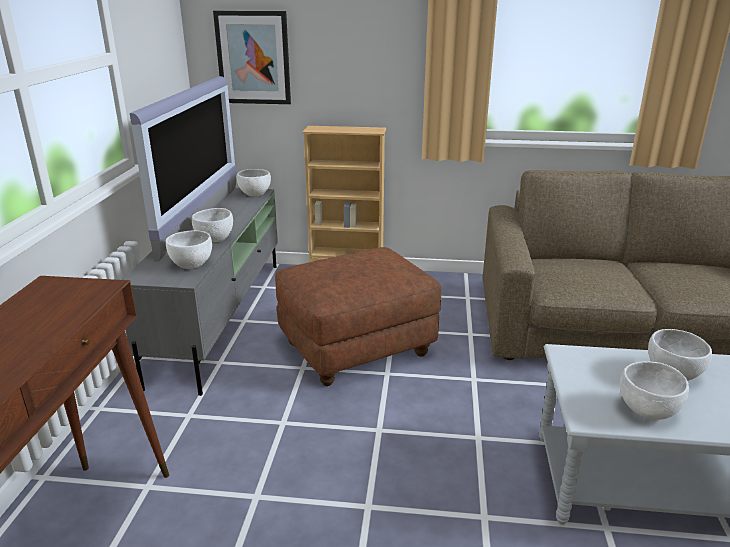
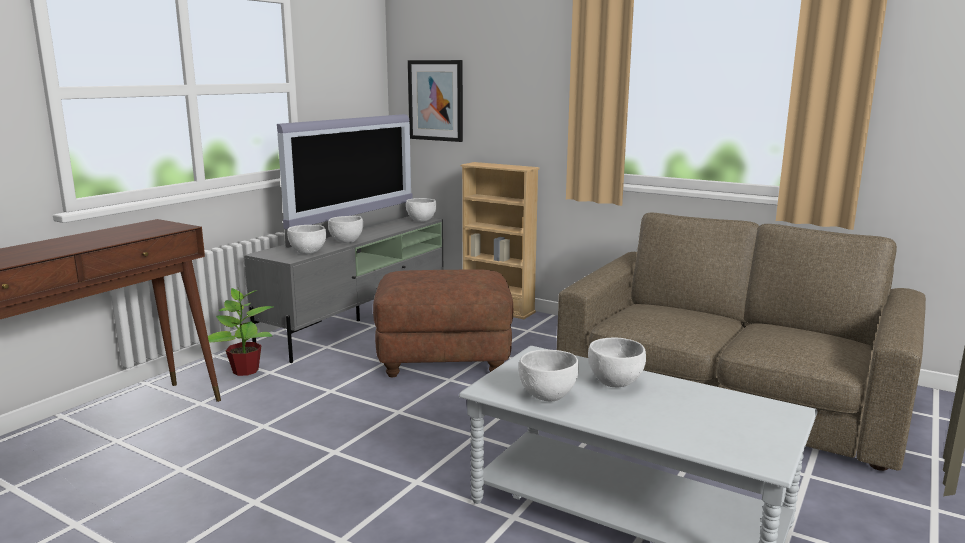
camera: 25 degrees right, 10 degrees down
none -> potted plant [208,288,273,376]

